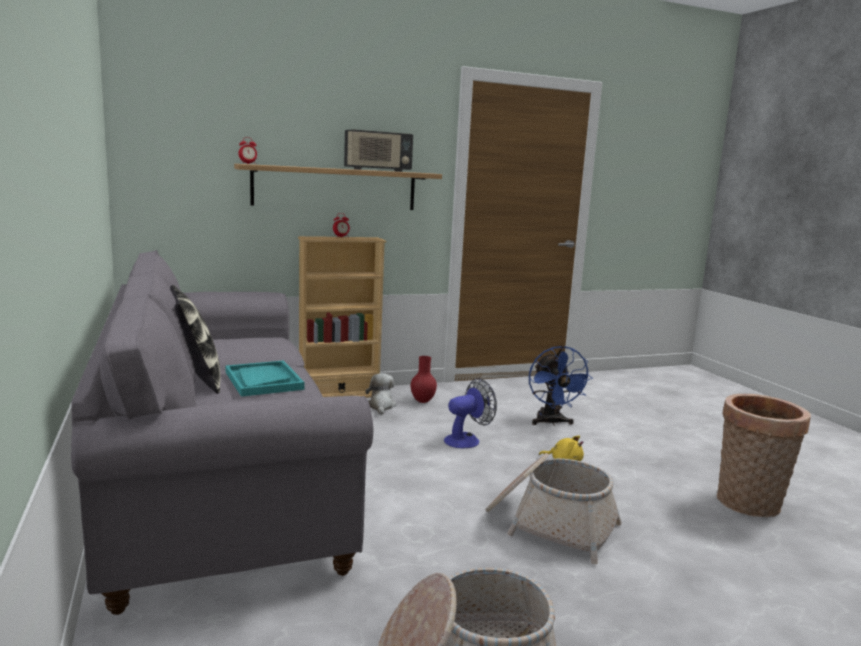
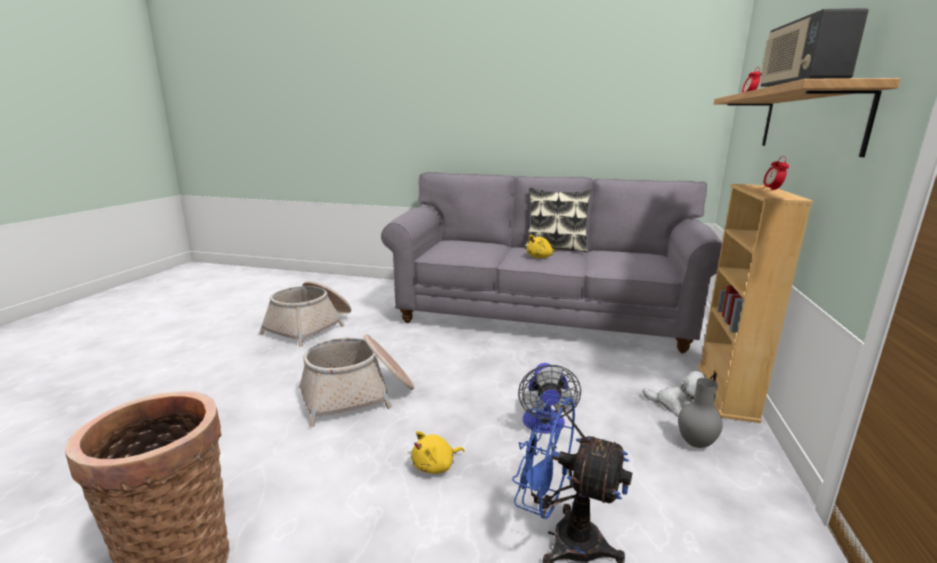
camera: 125 degrees right, 5 degrees up
turquoise tray [226,360,304,397] -> yellow plush toy [527,235,555,258]
red vase [411,356,437,403] -> grey vase [678,378,723,448]

